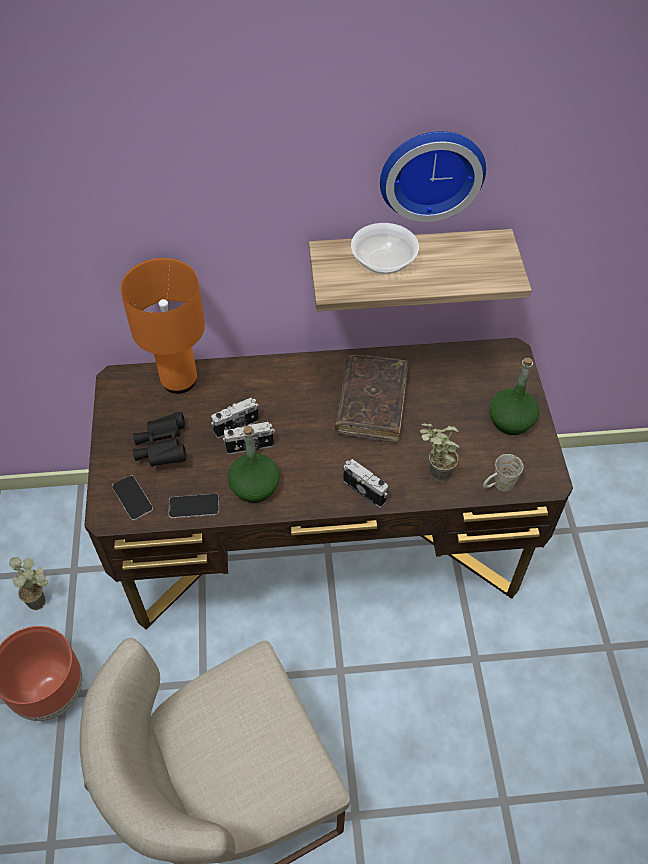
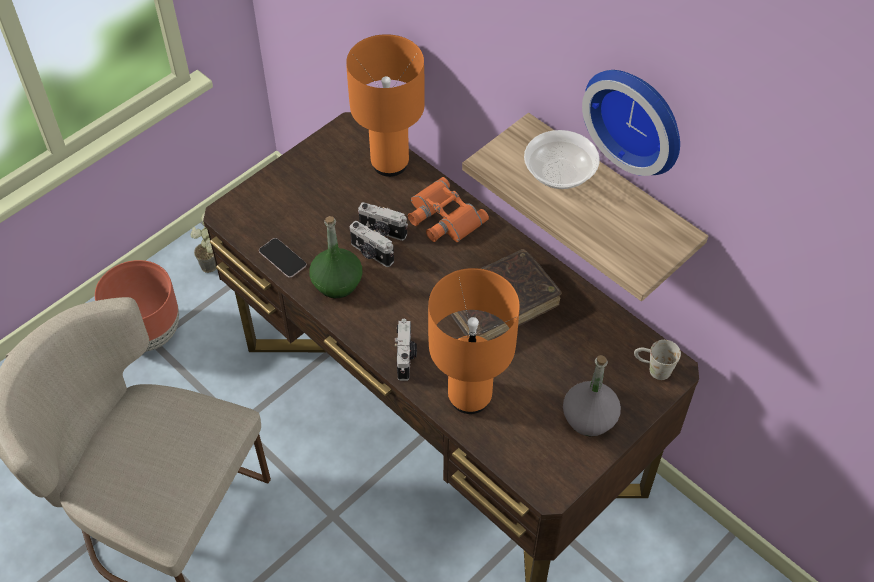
camera: 50 degrees right, 0 degrees up
phone [112,475,153,520] -> none
black binoculars [133,412,187,467] -> none
potted plant [420,423,460,483] -> orange table lamp [428,268,519,414]
white mug [483,454,523,491] -> white mug moved to [634,340,681,380]
green bottle [489,358,539,435] -> grey bottle [563,355,621,436]
none -> orange binoculars [408,177,489,242]

